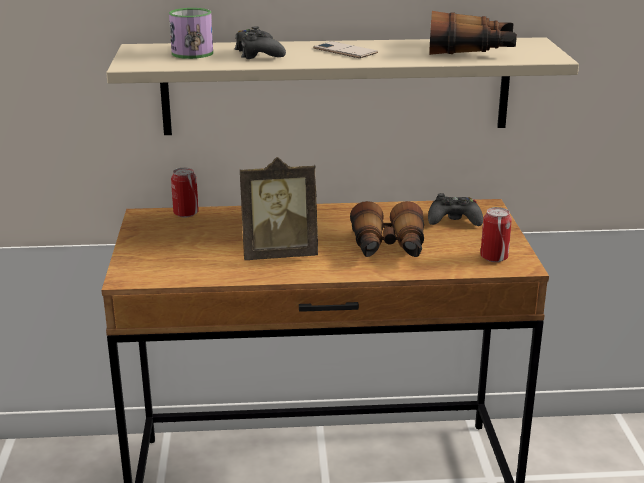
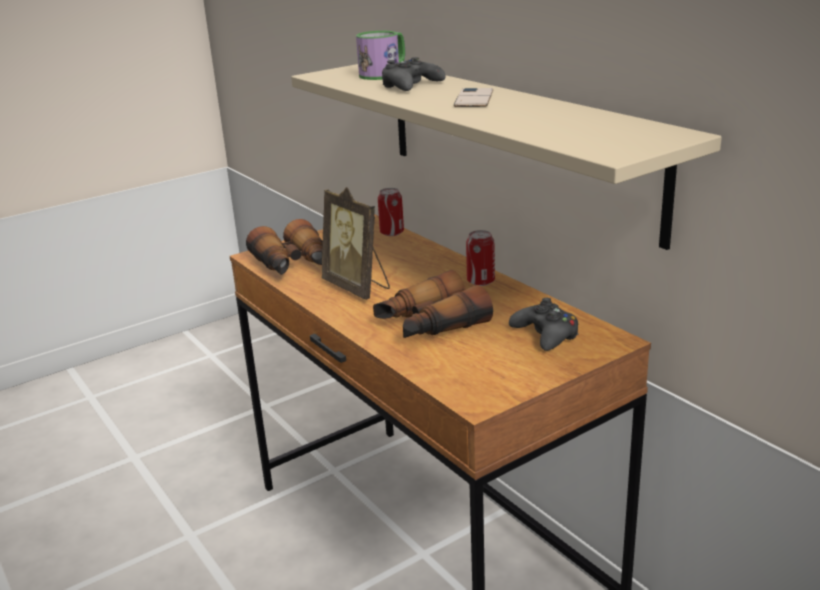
camera: 60 degrees right, 0 degrees up
binoculars [429,11,517,55] -> binoculars moved to [246,219,323,275]
can [480,207,512,262] -> can moved to [466,230,495,286]

